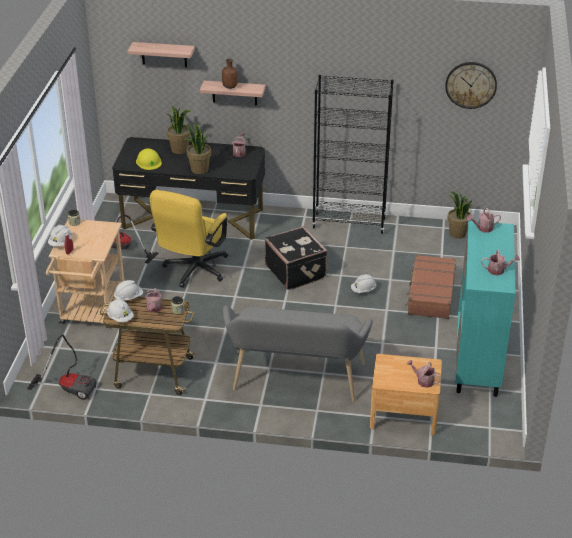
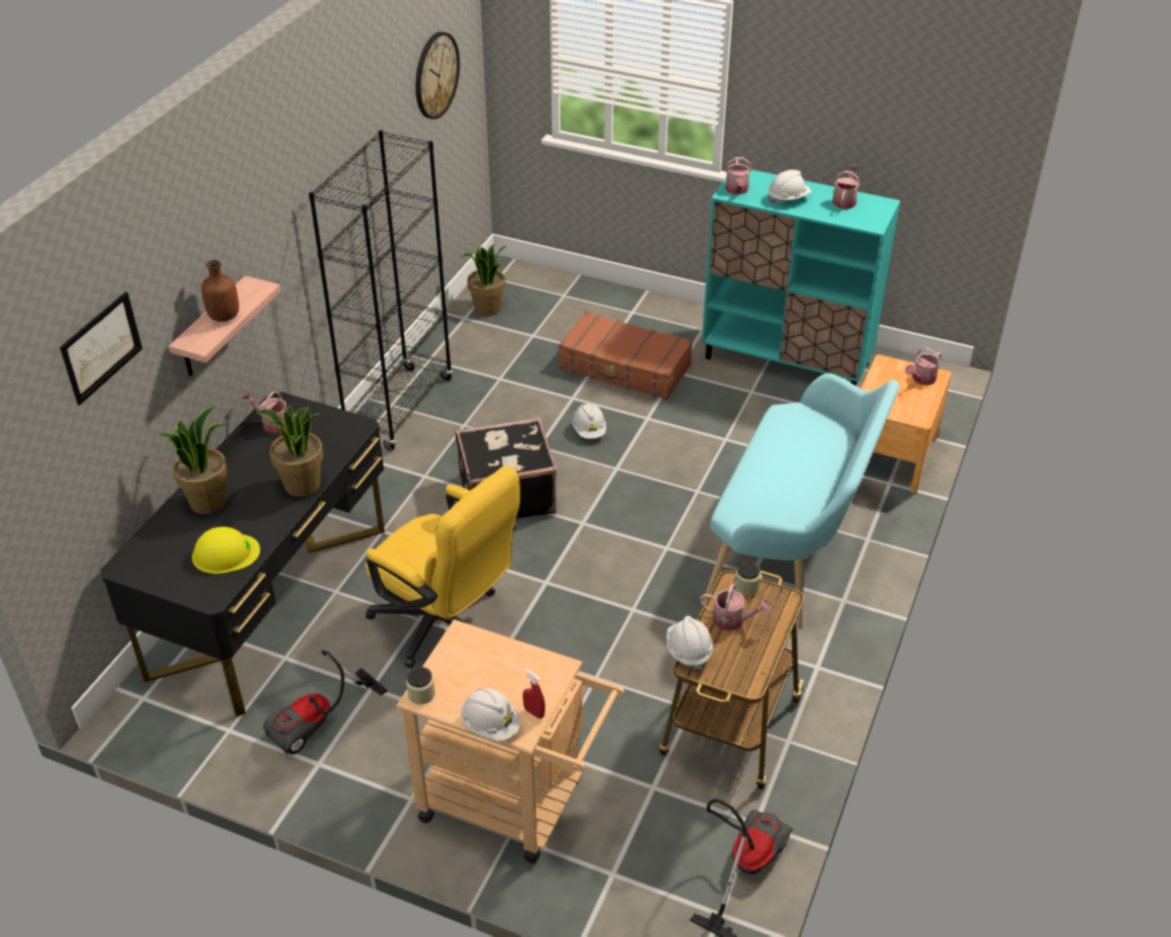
camera: 75 degrees left, 5 degrees up
white hard hat [107,299,134,323] -> white hard hat moved to [768,170,811,204]
shelf [128,42,195,67] -> picture [60,292,142,405]
grey bench [223,305,373,402] -> turquoise bench [703,373,899,627]

